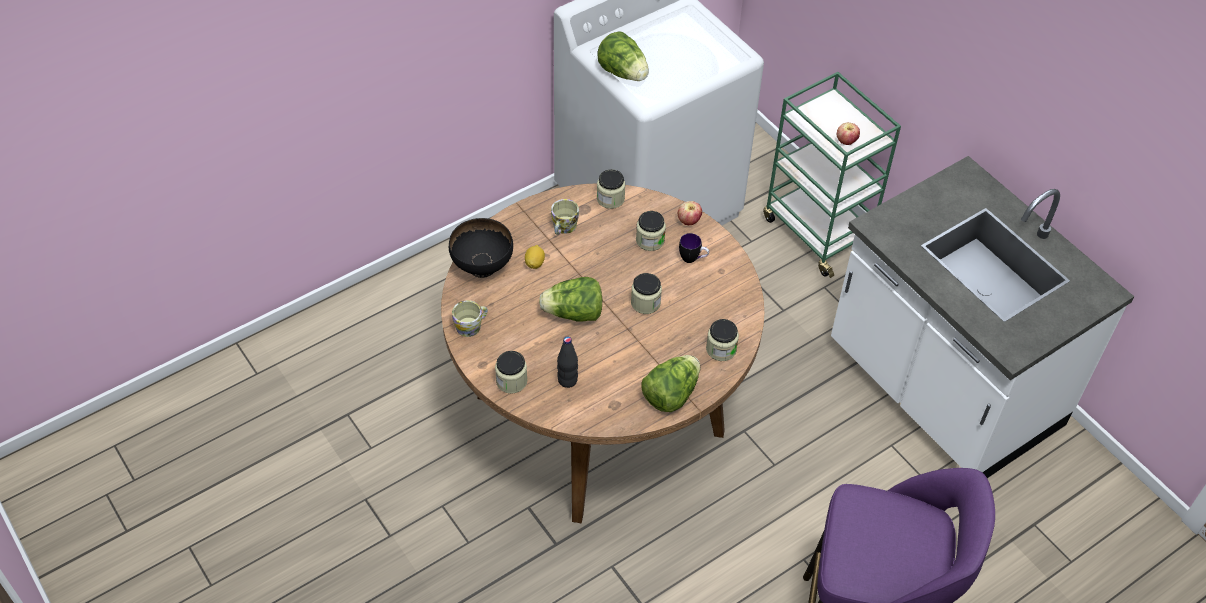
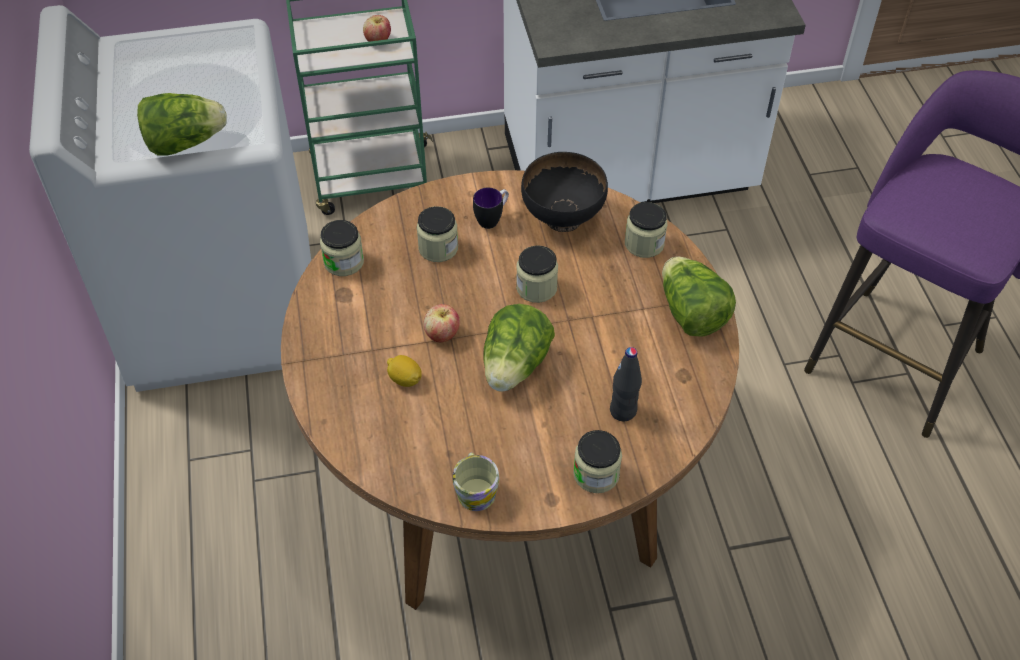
camera: 65 degrees left, 0 degrees up
black bowl [449,218,513,278] -> black bowl moved to [521,152,608,232]
mug [551,199,579,235] -> none
apple [678,201,702,225] -> apple moved to [424,304,460,342]

